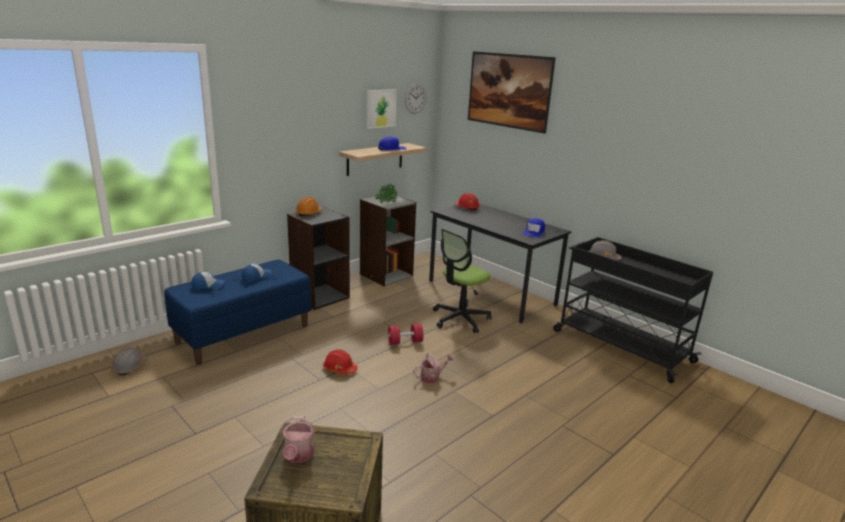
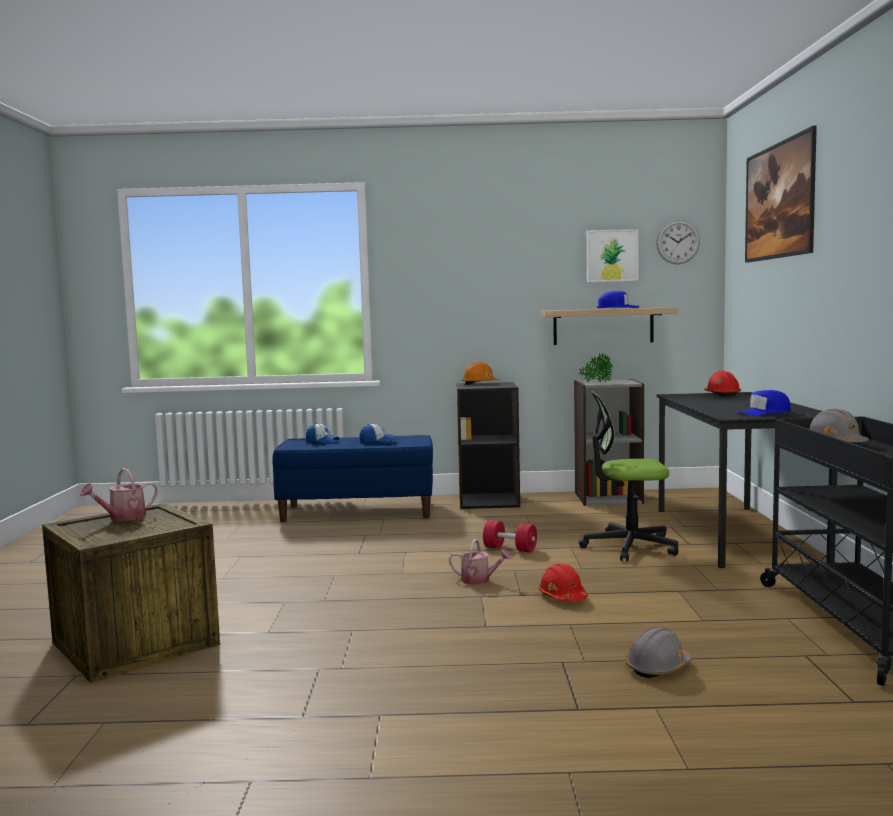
camera: 45 degrees right, 15 degrees down
grey hard hat [111,348,147,375] -> grey hard hat moved to [625,627,692,678]
red hard hat [323,349,358,374] -> red hard hat moved to [539,563,588,601]

